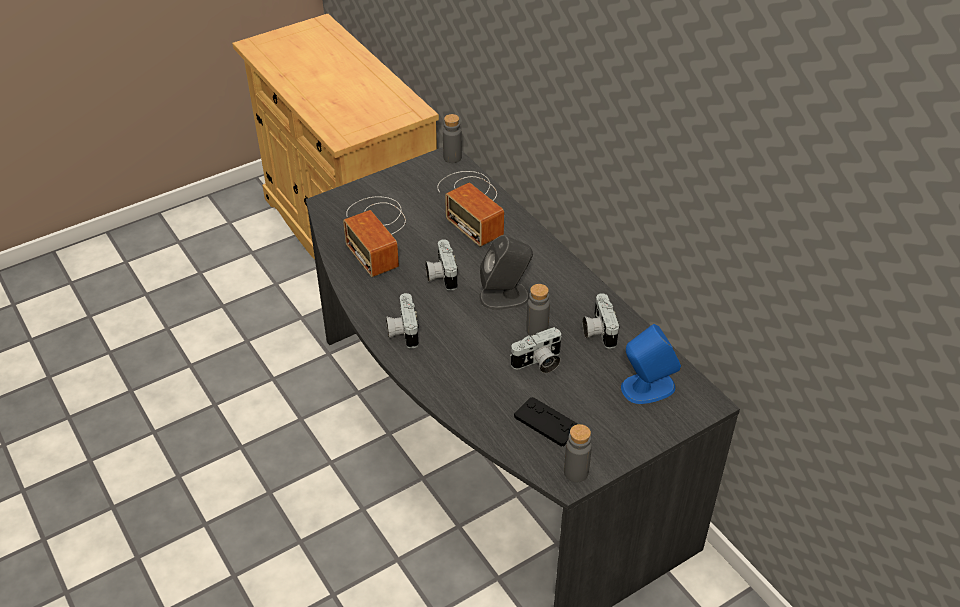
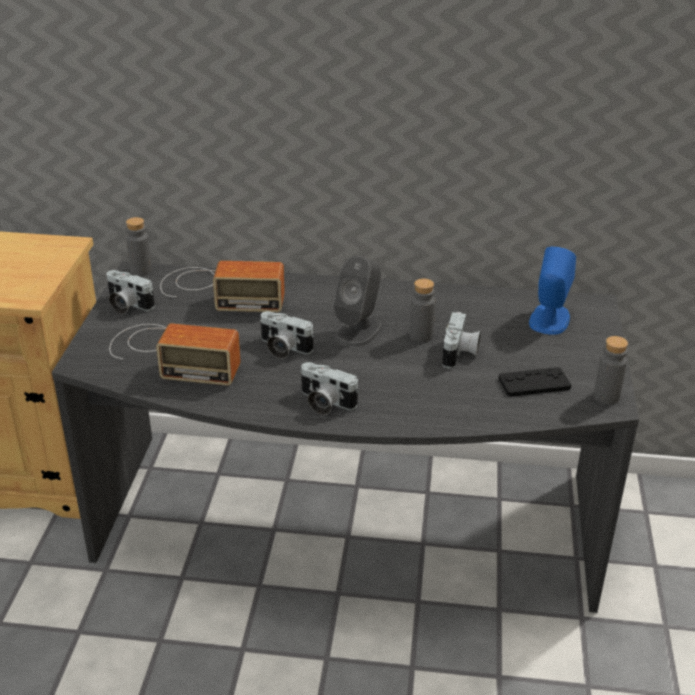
camera: 50 degrees left, 10 degrees down
camera [583,293,620,349] -> camera moved to [107,270,155,314]

